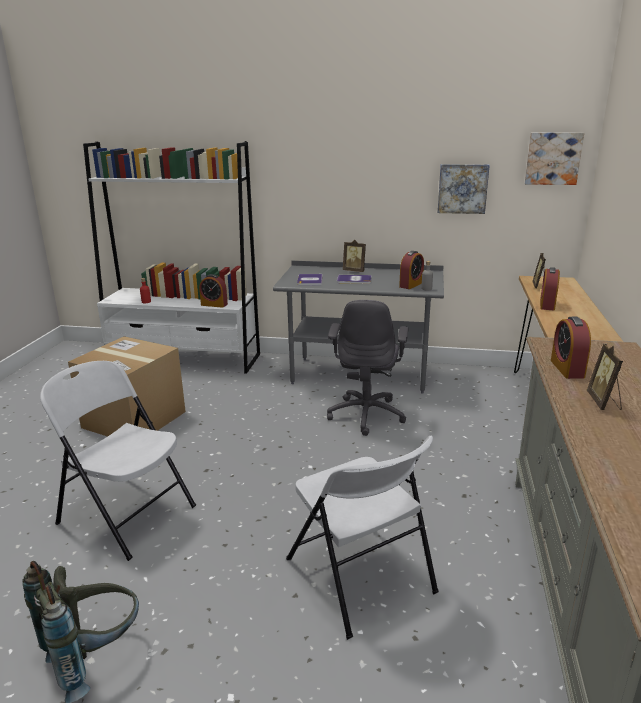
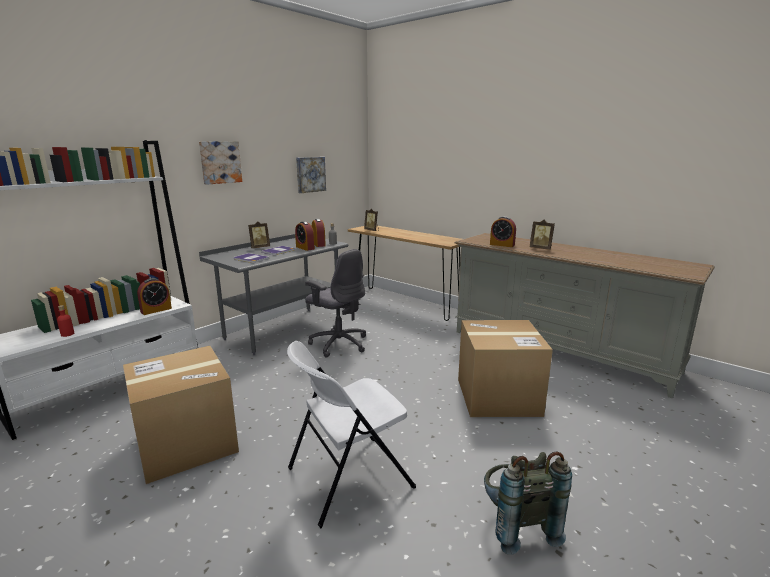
camera: 60 degrees left, 5 degrees down
white chair [286,436,439,640] -> cardboard box [458,320,553,417]
picture [525,132,584,185] -> picture moved to [199,141,242,185]
alarm clock [540,267,560,310] -> alarm clock moved to [295,221,315,251]

